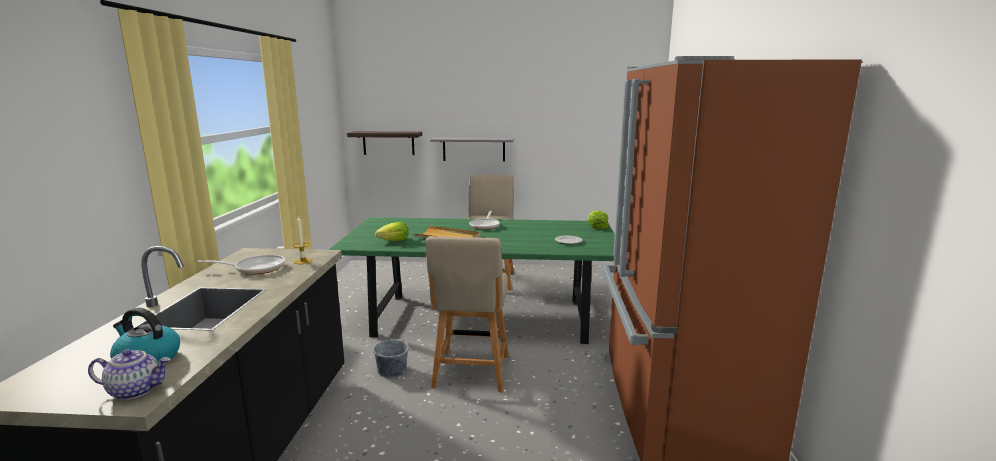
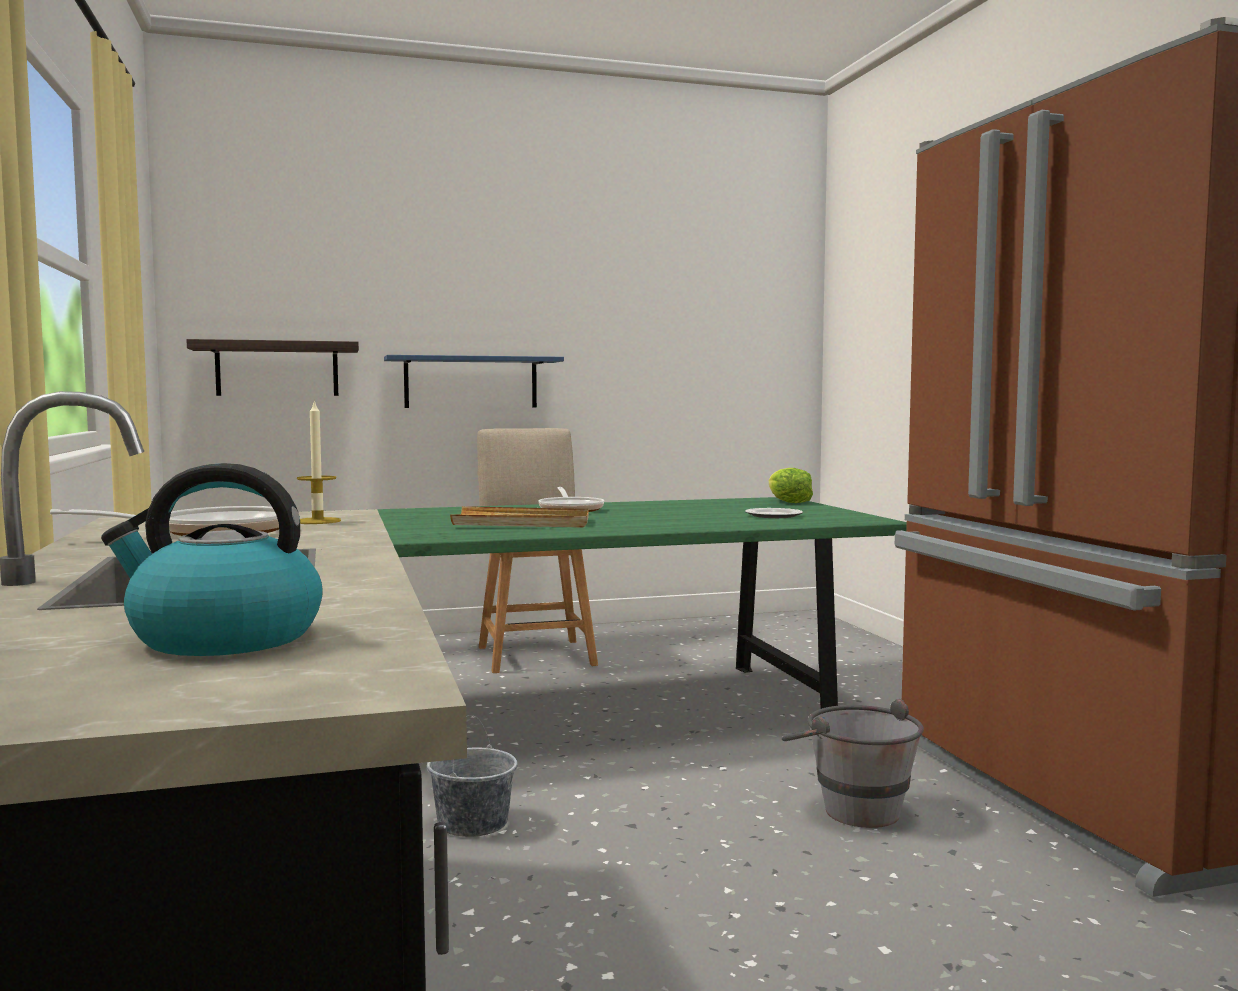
camera: 20 degrees left, 10 degrees down
teapot [88,349,170,400] -> none
lettuce [375,222,408,241] -> none
beige chair [425,236,509,392] -> none
grey shelf [430,137,514,162] -> blue shelf [384,355,564,408]
none -> grey bucket [782,699,924,828]

